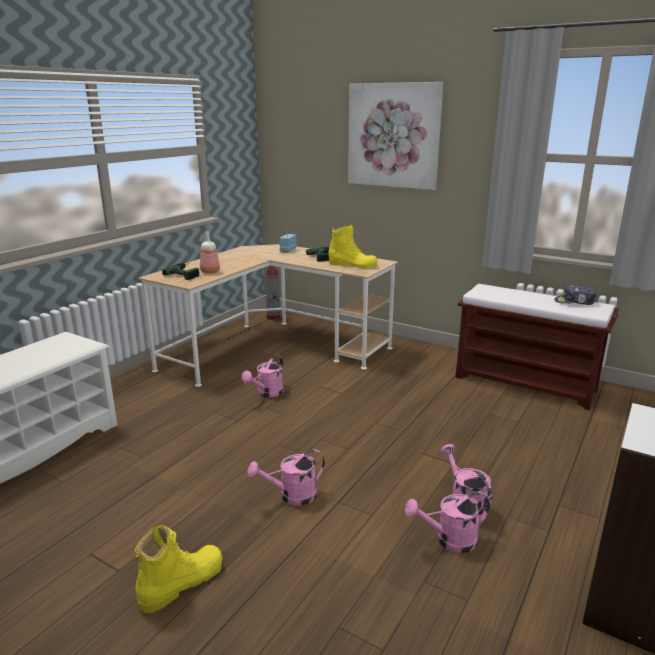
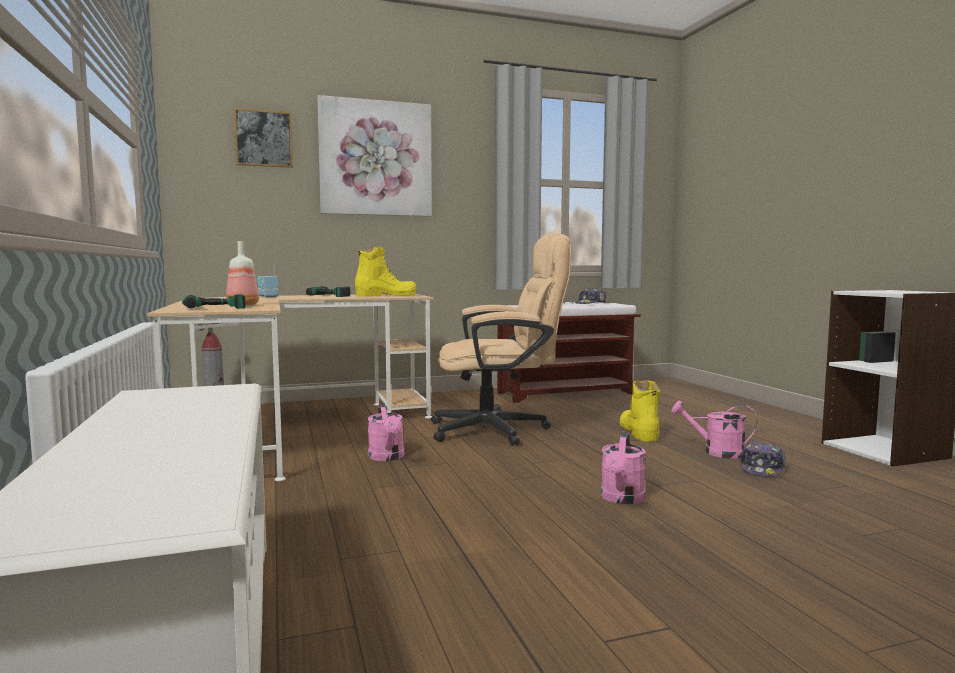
camera: 50 degrees left, 15 degrees down
yellow boot [135,525,223,613] -> yellow boot moved to [620,381,660,442]
pink watering can [405,492,490,553] -> cap [740,441,785,477]
none -> picture [234,108,293,168]
none -> beige office chair [431,233,571,446]

